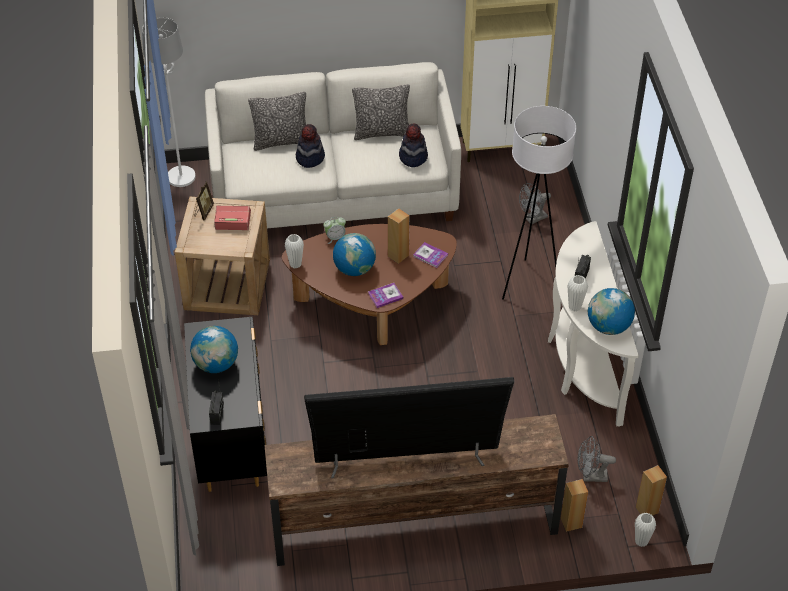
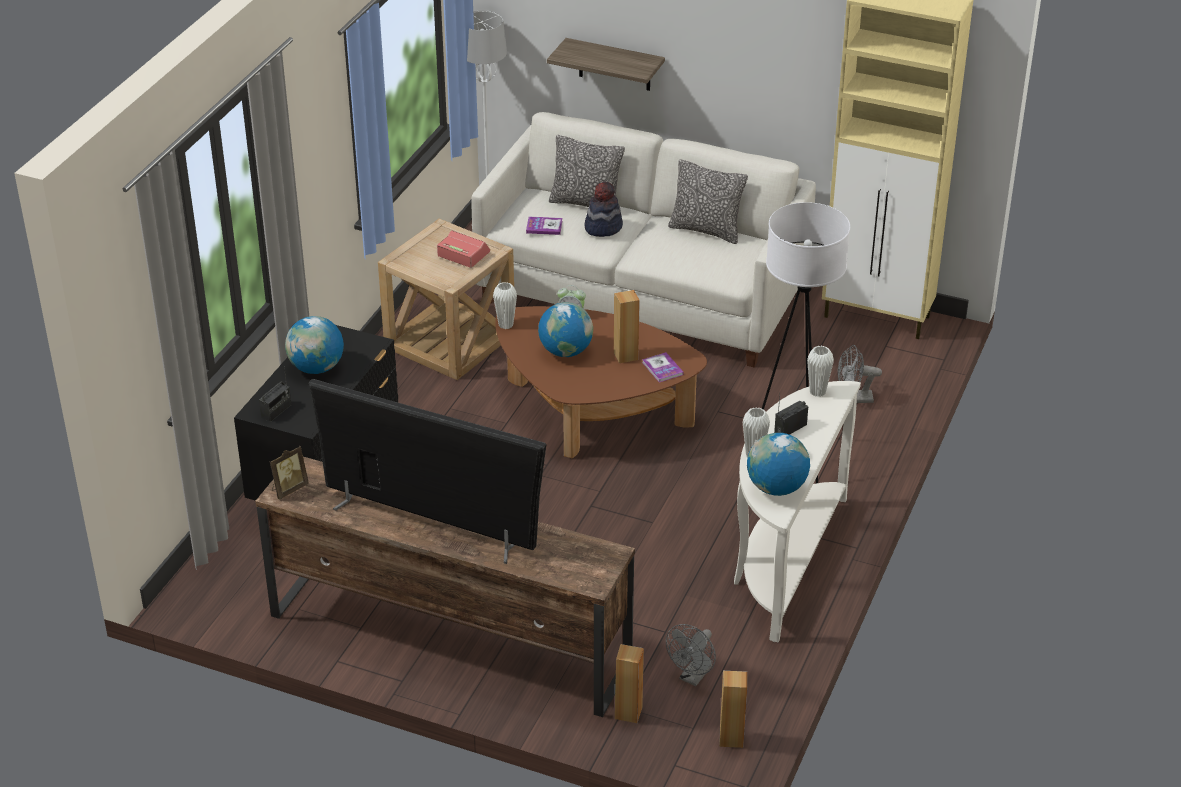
camera: 30 degrees right, 10 degrees down
picture frame [195,181,214,221] -> picture frame moved to [270,446,309,500]
book [368,283,403,308] -> book moved to [526,217,562,235]
hat [399,124,428,167] -> none
grey fan [578,436,616,482] -> grey fan turned 90 degrees counterclockwise [666,624,716,686]
white vase [635,513,656,547] -> white vase moved to [807,346,834,397]
none -> shelf [547,38,665,91]

